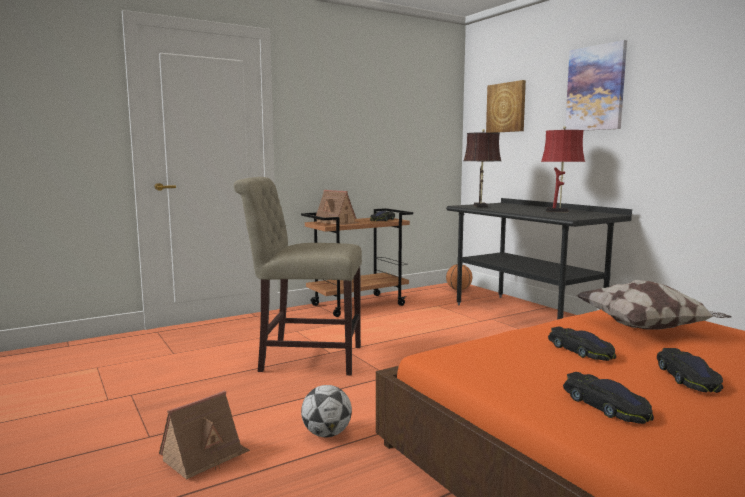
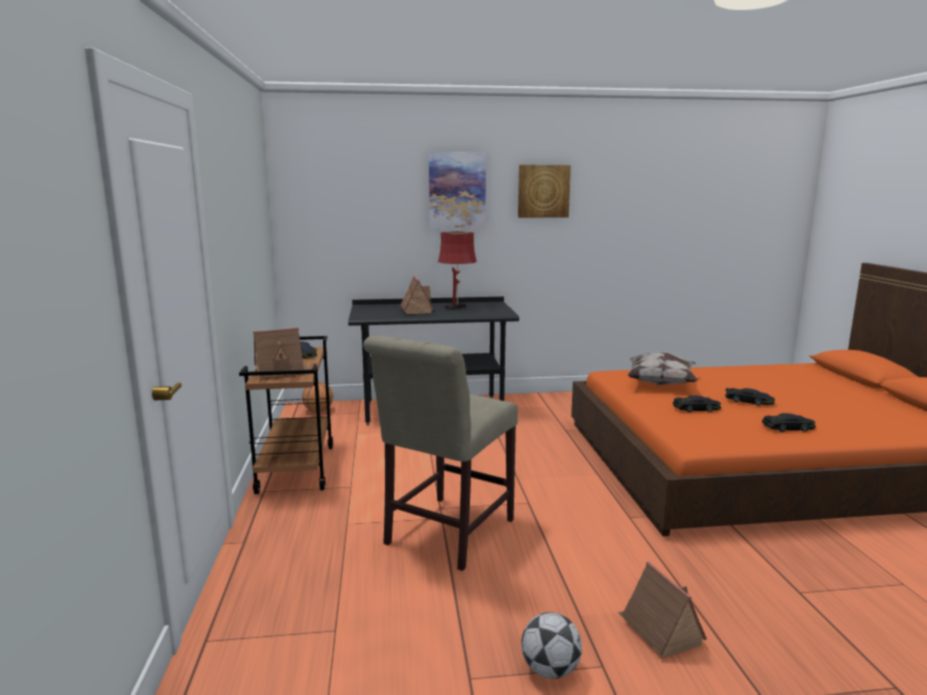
camera: 65 degrees left, 5 degrees up
football [301,385,352,437] -> football moved to [521,612,582,679]
brown table lamp [463,129,501,207] -> none
picture [486,80,526,133] -> picture moved to [518,165,571,218]
none -> toy house [400,276,434,314]

